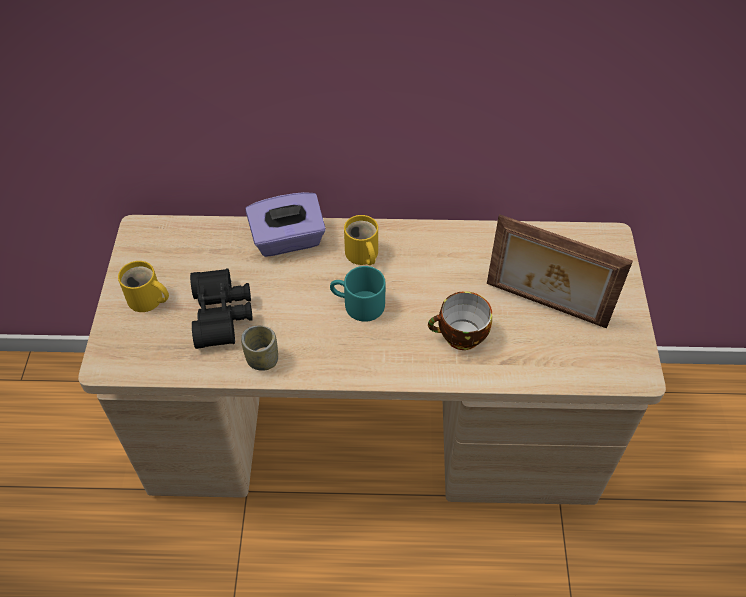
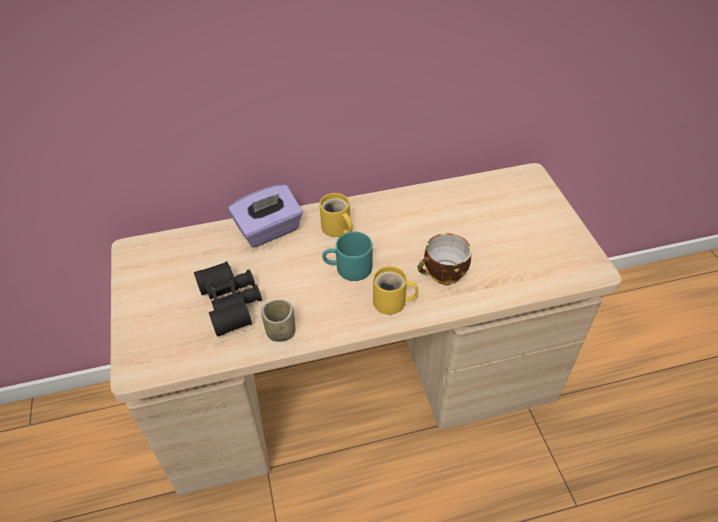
camera: 15 degrees left, 5 degrees down
yellow mug [118,261,169,312] -> yellow mug moved to [373,266,418,315]
picture frame [487,214,633,329] -> none

